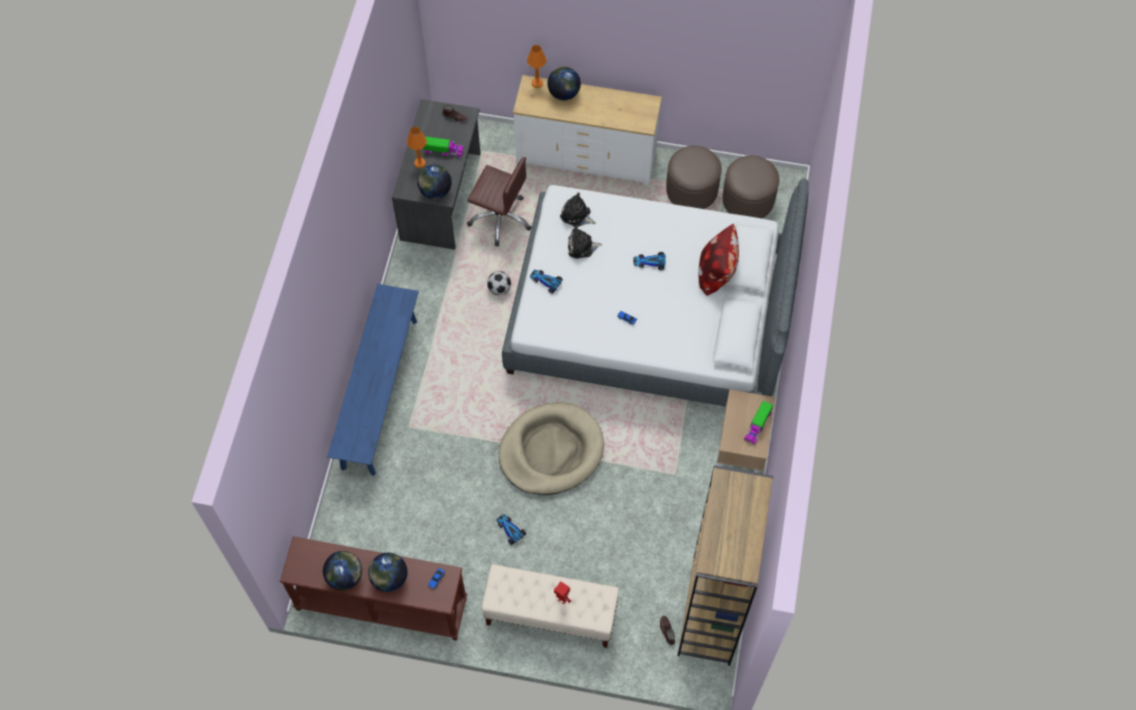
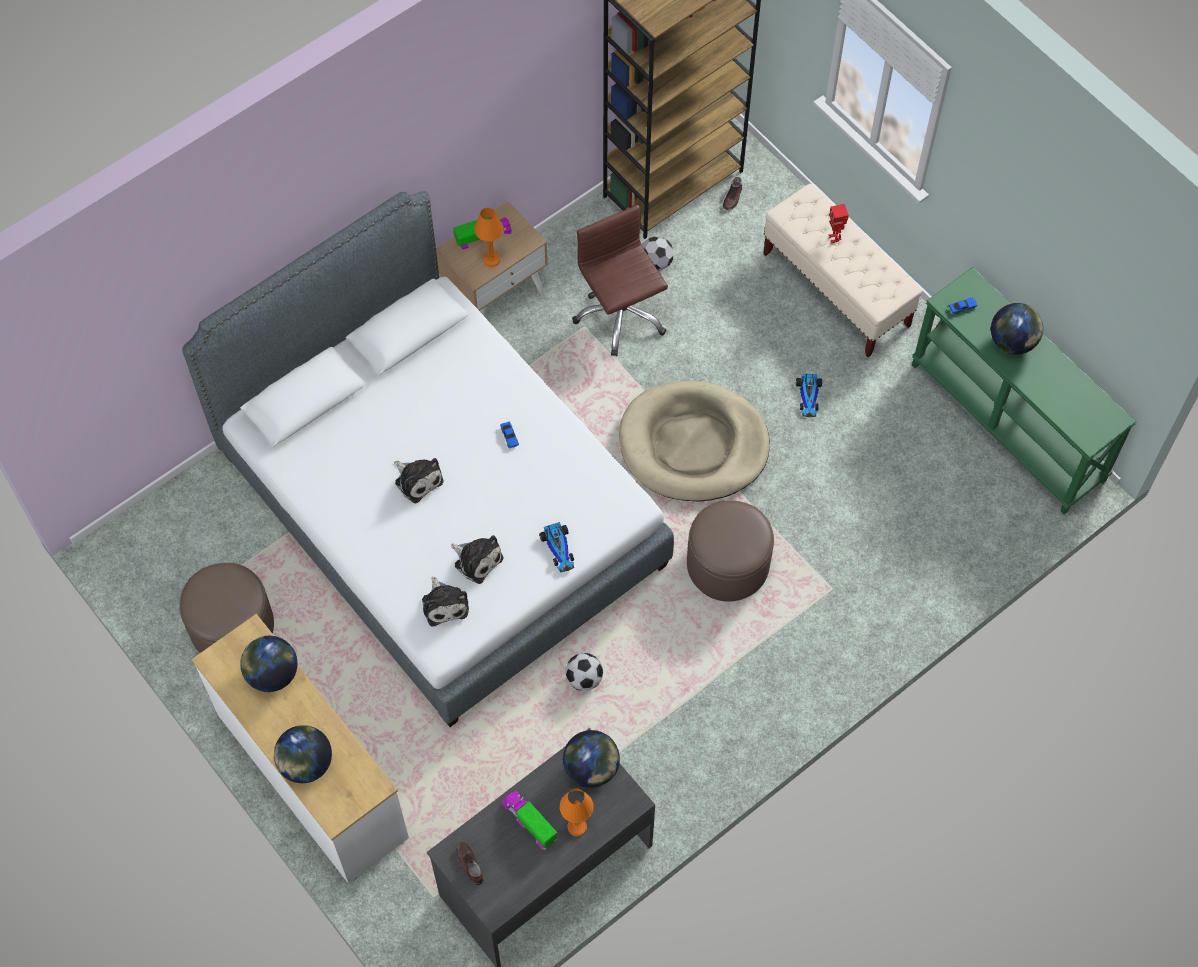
camera: 140 degrees left, 0 degrees up
brown console table [280,536,467,641] -> green console table [912,267,1136,514]
globe [323,551,362,590] -> globe moved to [240,636,297,692]
blue bench [327,284,419,476] -> none
brown office chair [467,157,531,247] -> brown office chair moved to [572,205,668,356]
orange table lamp [527,45,546,88] -> orange table lamp moved to [474,208,504,267]
toy car [633,252,666,270] -> plush toy [394,458,444,503]
pillow [699,224,739,296] -> none
brown ottoman [722,155,779,218] -> brown ottoman moved to [687,500,774,602]
none -> football [642,236,673,271]

